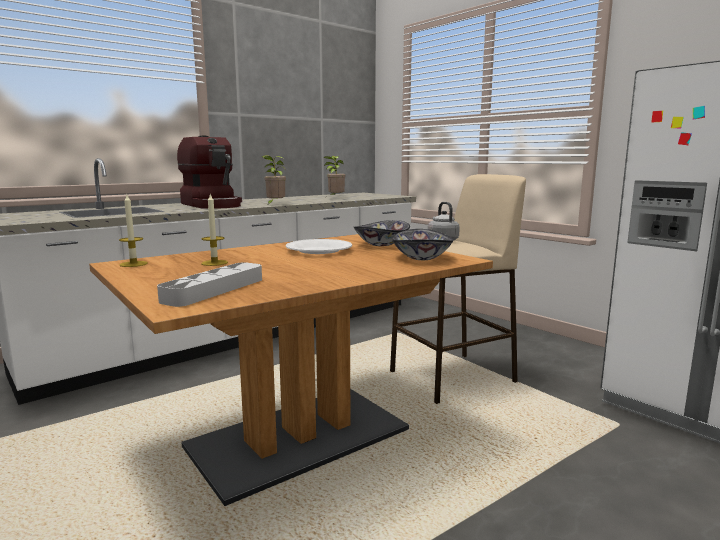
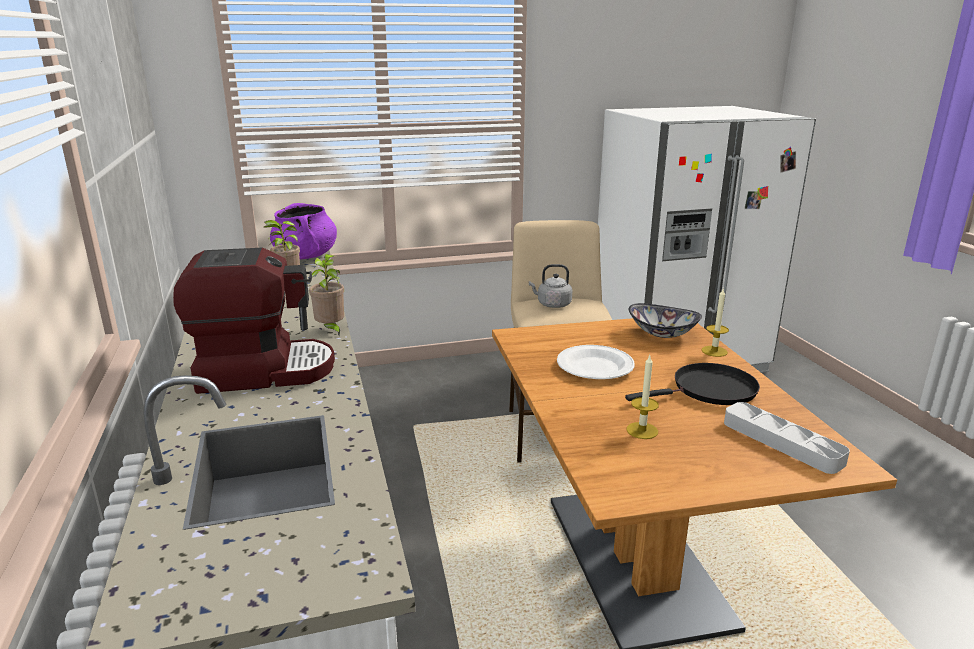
camera: 65 degrees left, 10 degrees up
candle [119,195,148,267] -> candle moved to [701,289,729,357]
bowl [354,220,410,246] -> none
none -> purple cooking pot [270,203,337,259]
none -> black frying pan [625,363,760,405]

